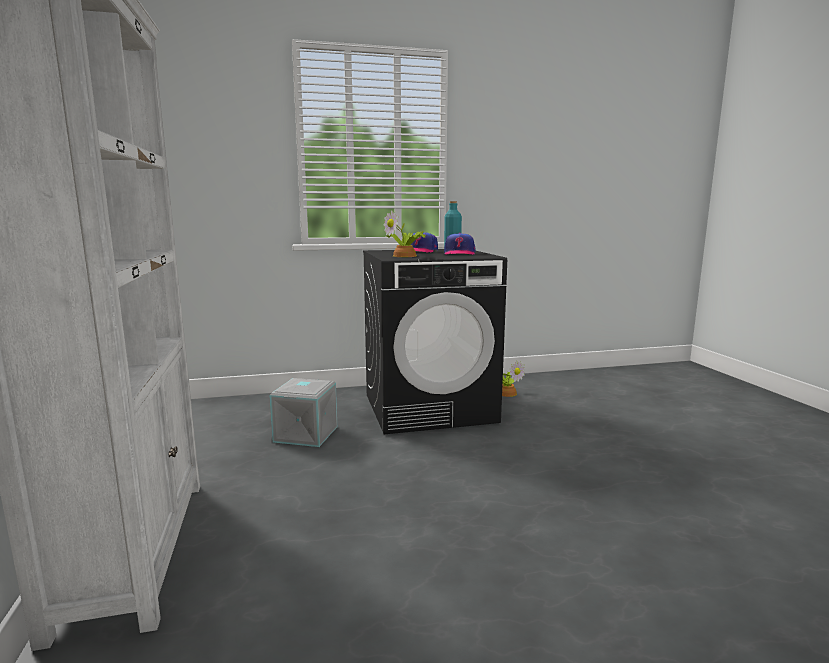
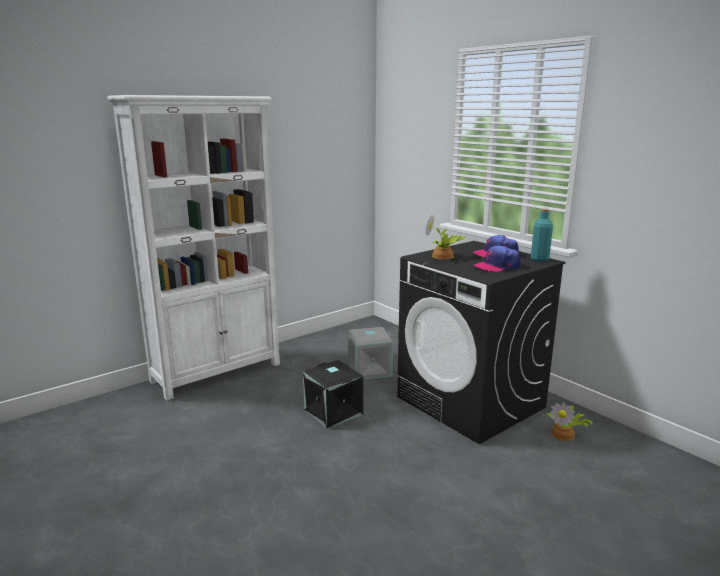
camera: 65 degrees right, 5 degrees up
none -> black storage box [303,360,363,428]

